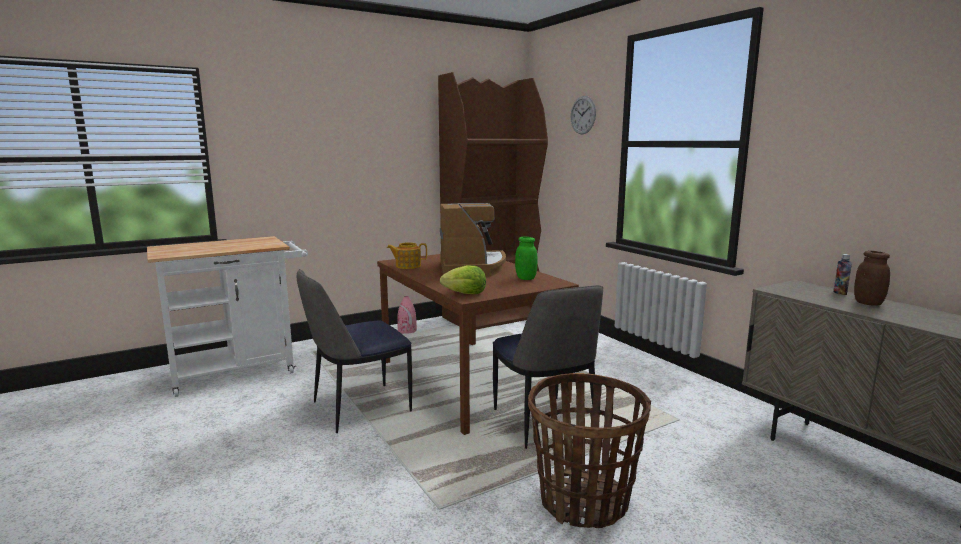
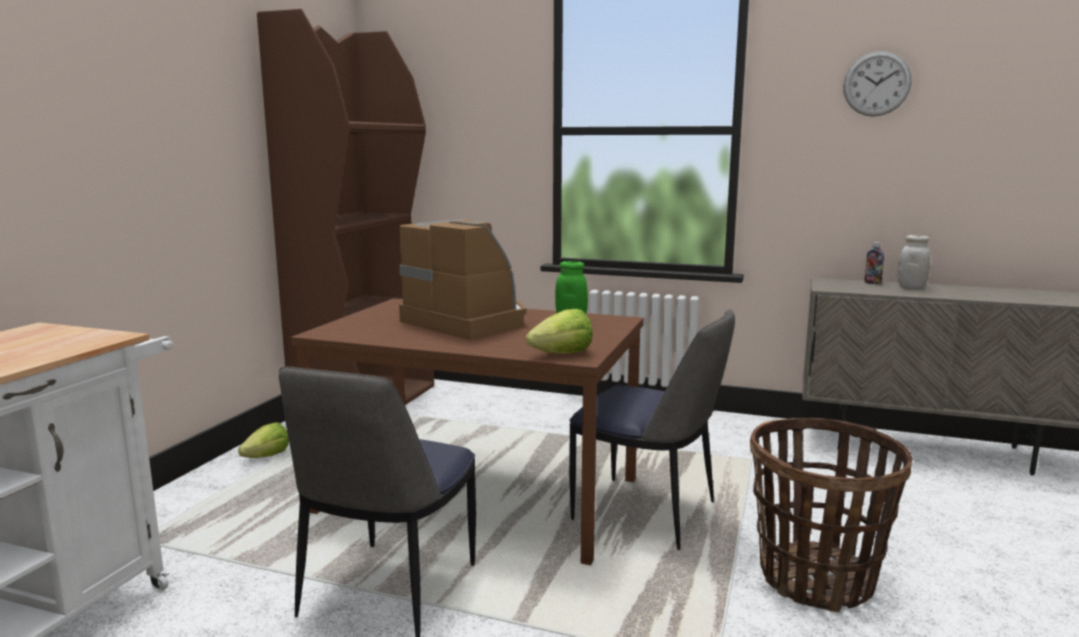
camera: 40 degrees left, 0 degrees up
teapot [387,242,427,269] -> none
pink vase [397,296,417,334] -> lettuce [238,422,289,458]
wall clock [571,96,596,135] -> wall clock moved to [843,51,912,117]
brown jar [854,251,890,306] -> white jar [898,235,930,289]

